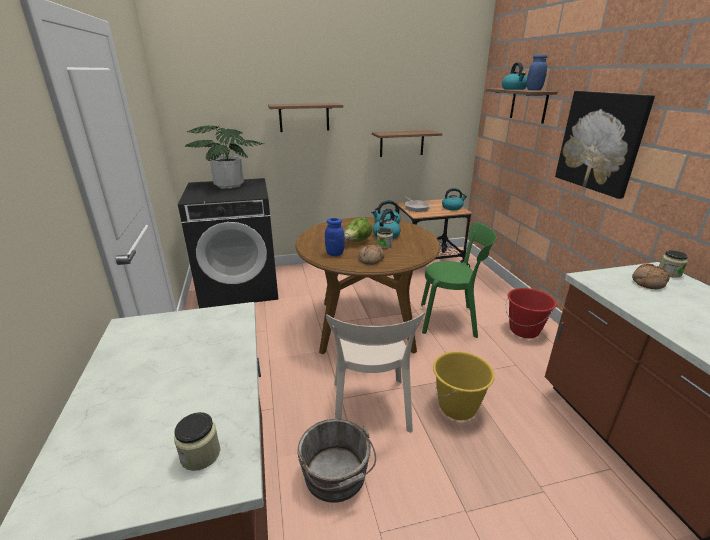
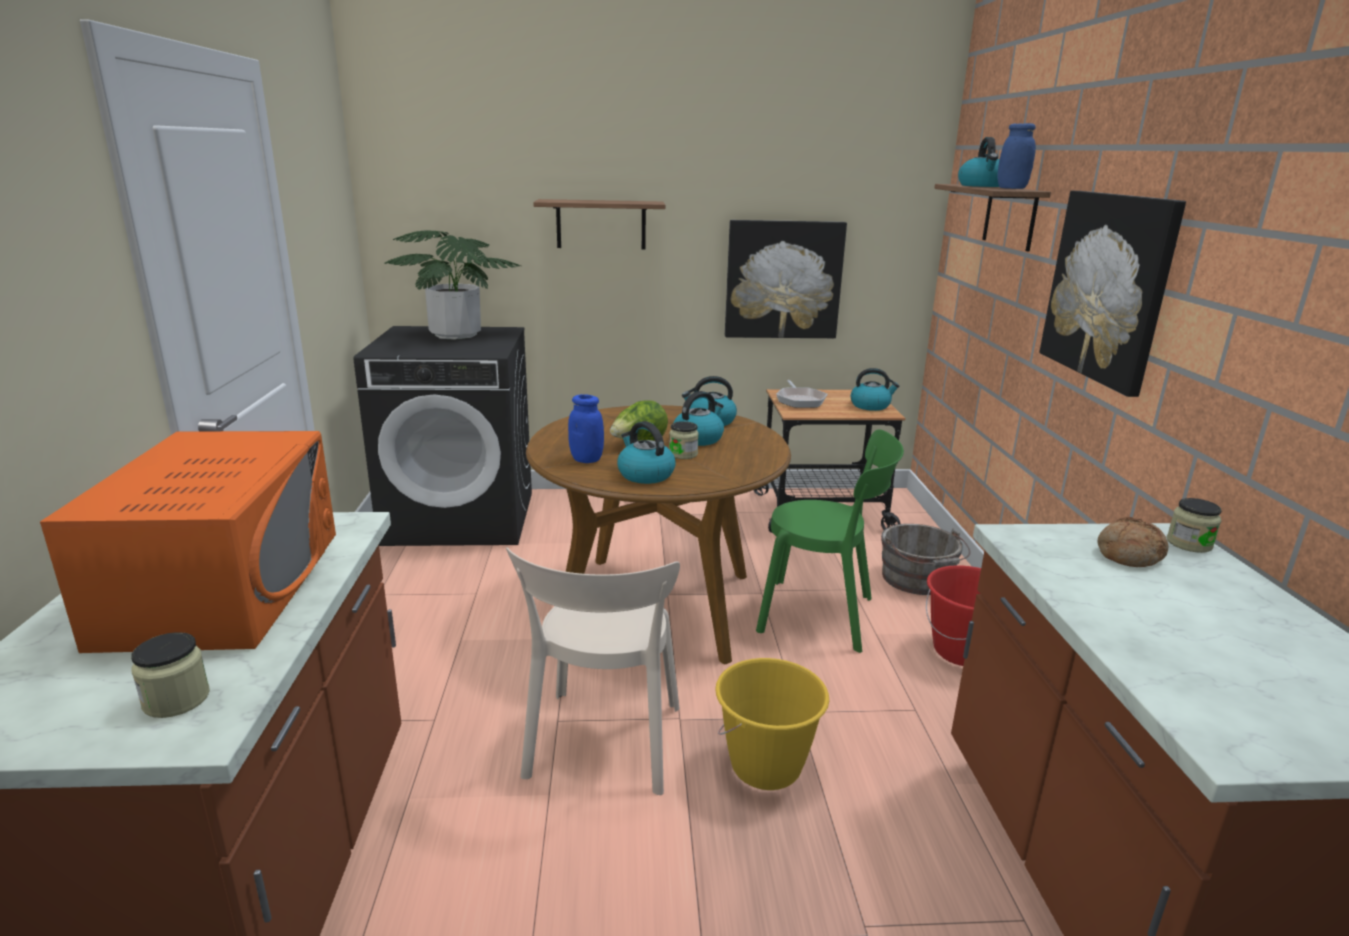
camera: 10 degrees right, 5 degrees down
grey bucket [297,419,376,503] -> grey bucket moved to [881,524,971,595]
bread [359,244,384,265] -> kettle [617,421,676,484]
shelf [372,130,442,157] -> picture [725,220,847,338]
none -> orange microwave [40,431,336,653]

